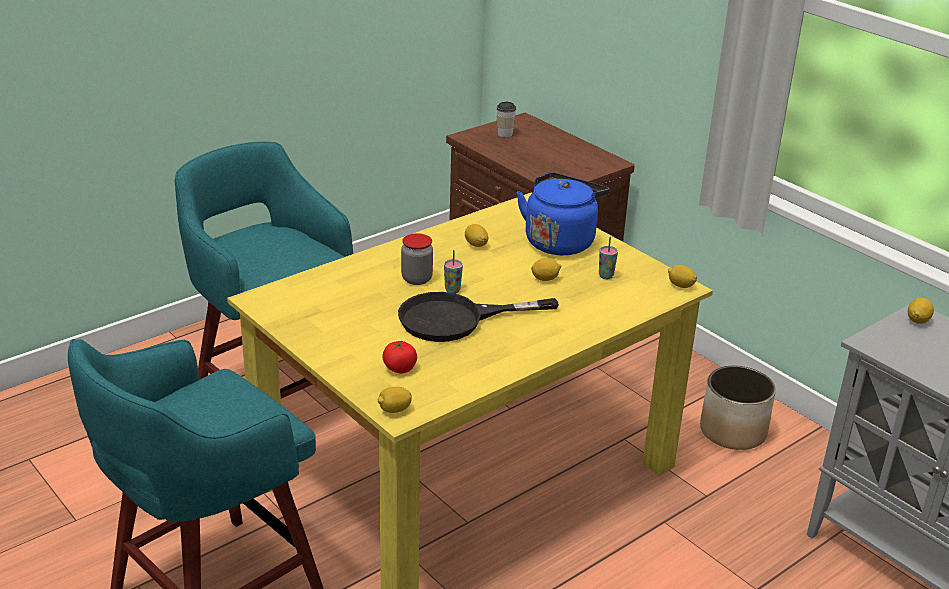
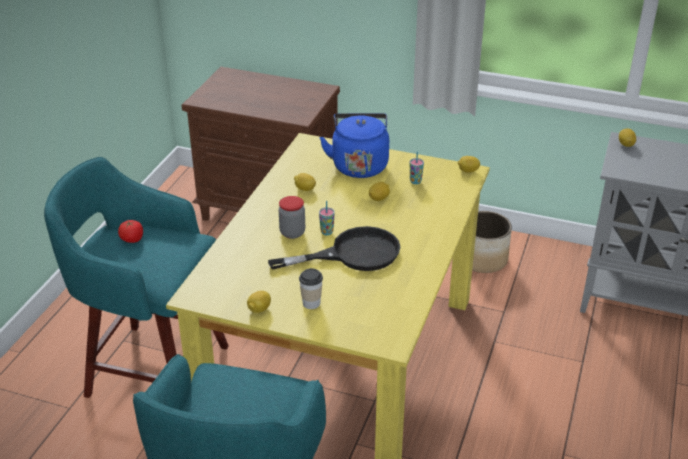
camera: 30 degrees left, 5 degrees up
lemon [378,387,412,413] -> lemon moved to [247,291,271,313]
tomato [382,341,417,374] -> tomato moved to [118,220,143,243]
black frying pan [398,292,559,342] -> black frying pan turned 150 degrees counterclockwise [268,226,400,271]
cup [496,102,516,137] -> cup moved to [299,268,323,309]

